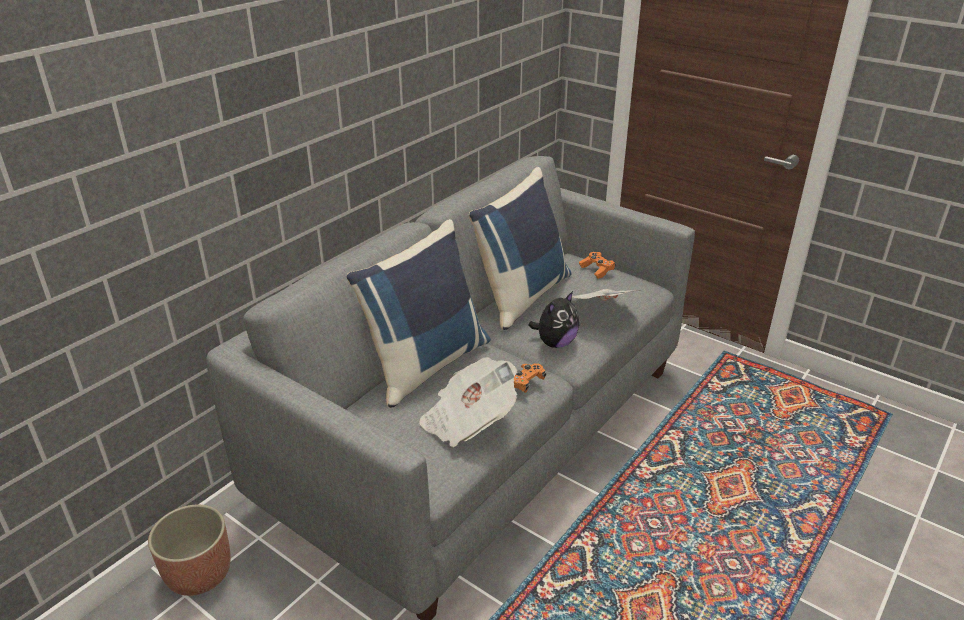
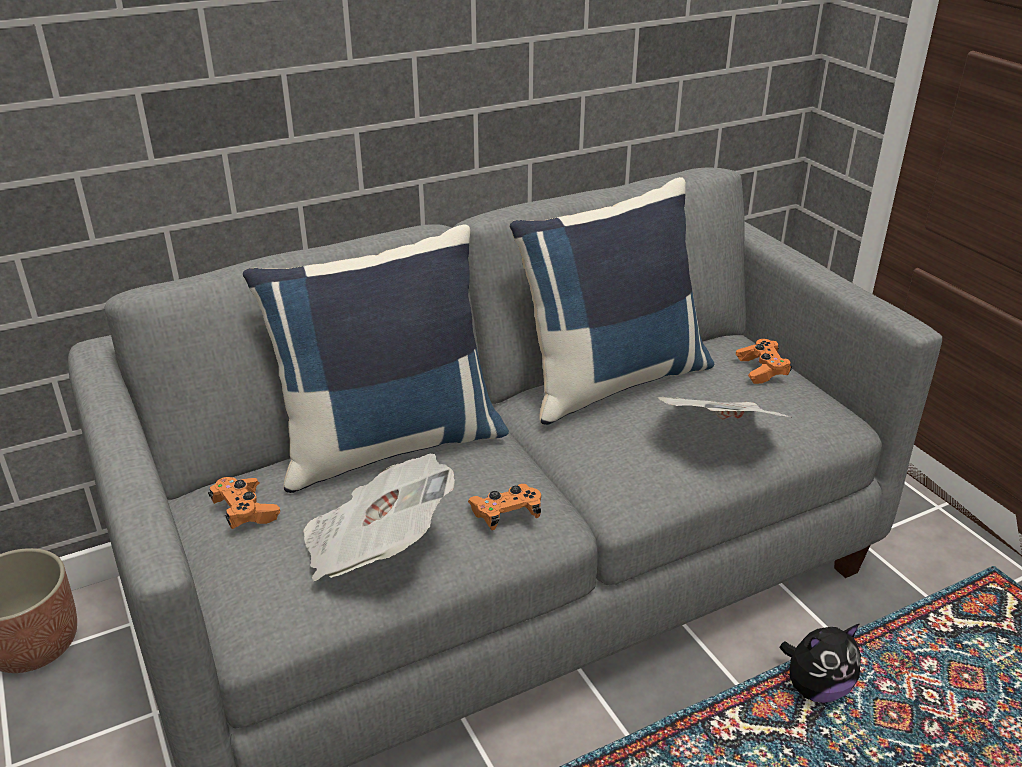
camera: 25 degrees right, 0 degrees up
plush toy [528,291,579,348] -> plush toy moved to [780,623,861,703]
none -> orange game controller [208,477,280,529]

